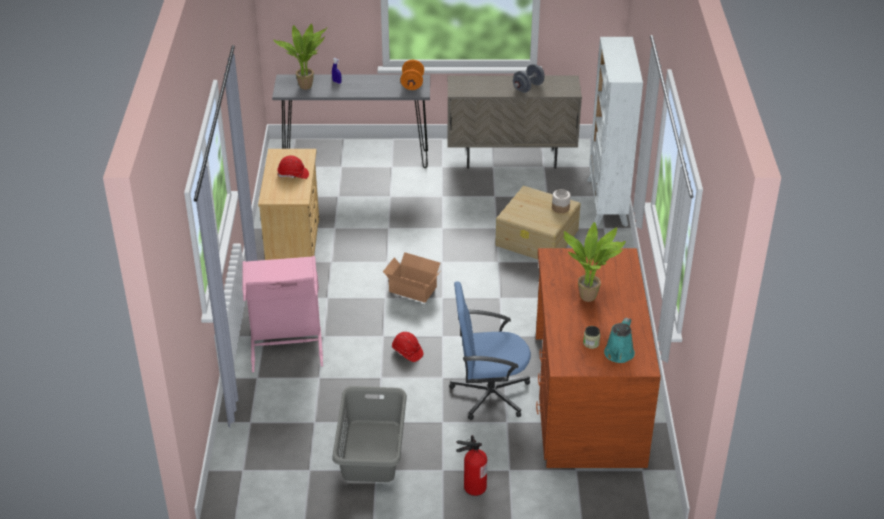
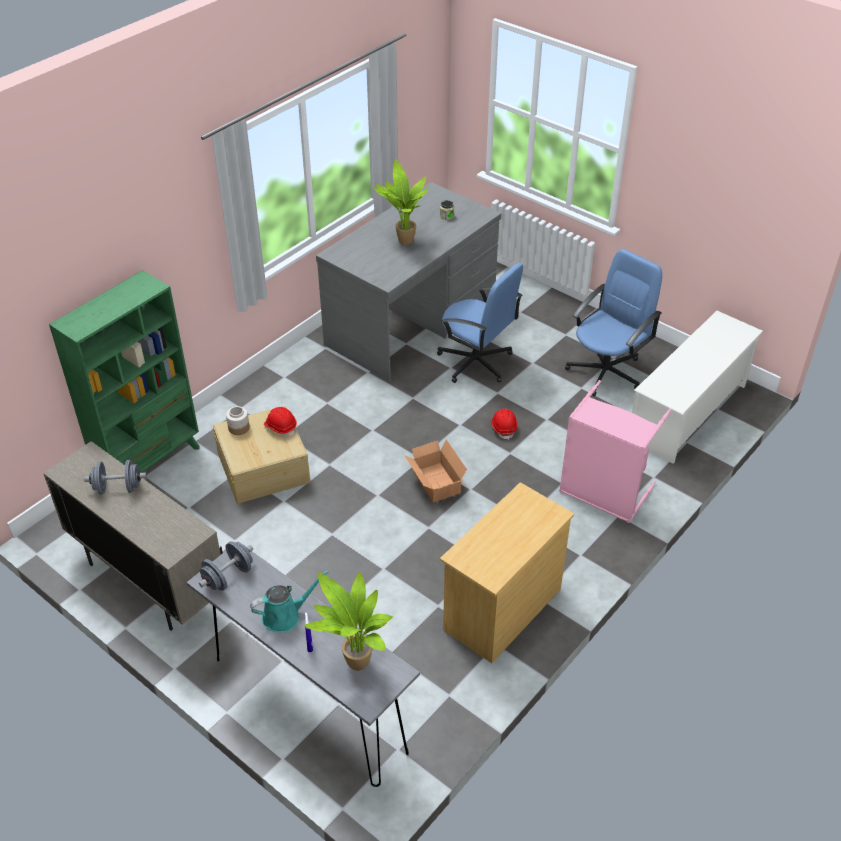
camera: 140 degrees left, 5 degrees up
red hard hat [277,155,309,179] -> red hard hat moved to [264,407,297,437]
grey laundry basket [332,386,407,482] -> blue office chair [565,249,662,396]
orange dumbbell [401,60,424,90] -> grey dumbbell [199,542,253,591]
fire extinguisher [456,435,487,496] -> none
brown desk [536,248,661,468] -> grey desk [316,182,501,382]
white bookcase [587,37,643,227] -> green bookcase [49,270,200,473]
turquoise watering can [604,318,635,363] -> turquoise watering can moved to [250,570,329,632]
none -> white shoe rack [632,311,764,464]

